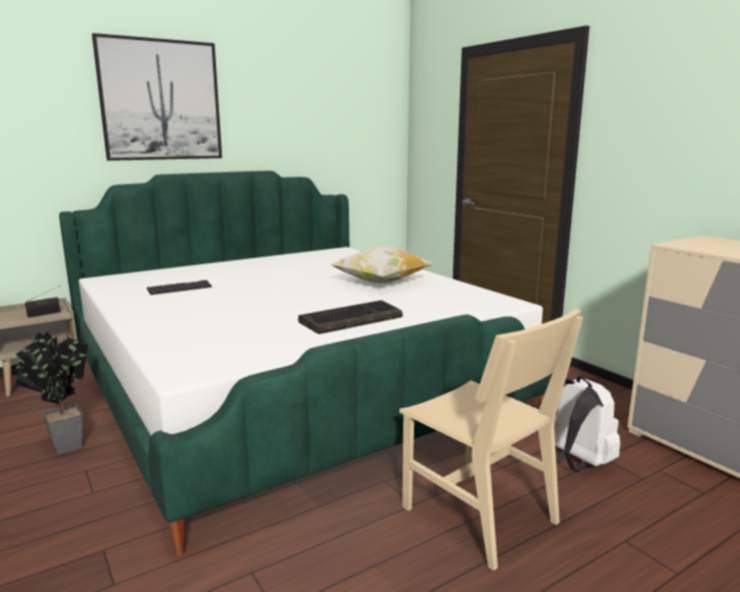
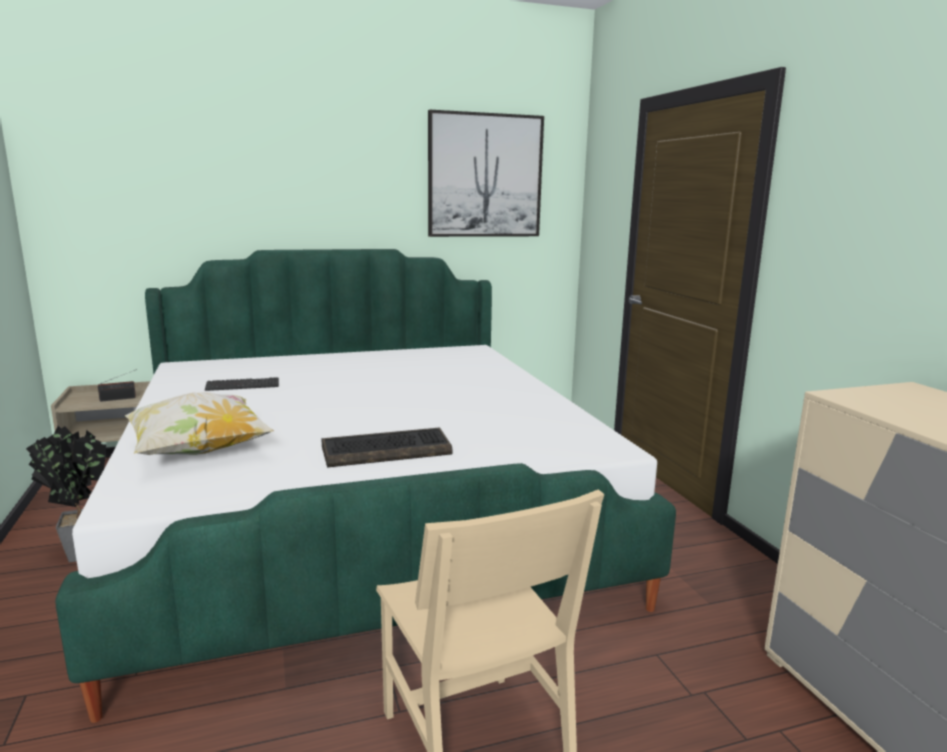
camera: 15 degrees right, 0 degrees up
picture [92,33,222,161] -> picture moved to [428,110,544,237]
pillow [331,245,433,283] -> pillow moved to [124,392,274,455]
white backpack [554,377,620,472] -> none

